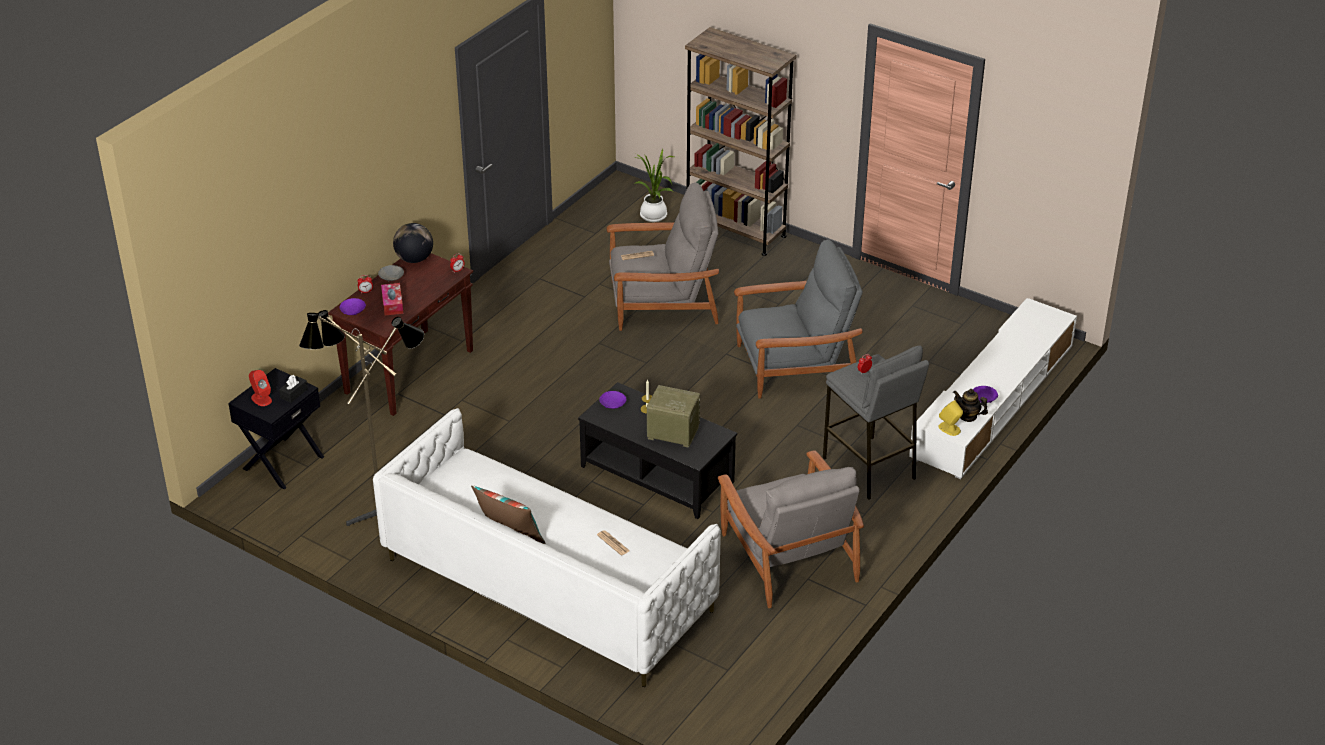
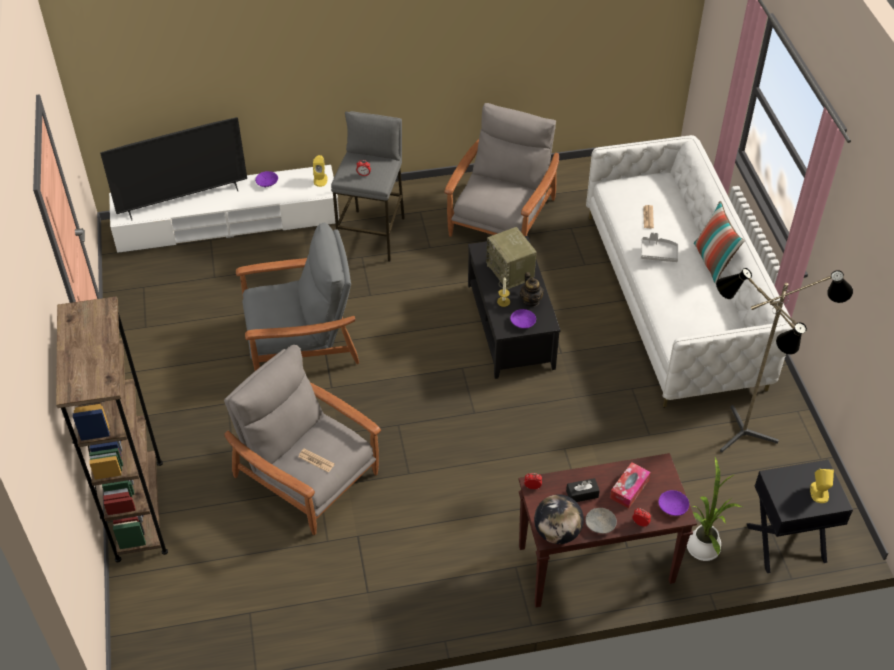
camera: 135 degrees left, 10 degrees up
red speaker [249,370,272,406] -> yellow speaker [810,469,834,503]
black tissue box [279,375,308,403] -> black tissue box moved to [566,478,600,502]
potted plant [634,149,674,222] -> potted plant moved to [687,457,743,561]
grey armchair [734,239,863,398] -> grey armchair turned 135 degrees clockwise [236,223,359,371]
teapot [953,389,988,422] -> teapot moved to [520,272,544,307]
none -> television [100,117,247,221]
none -> grey tray [641,232,678,262]

